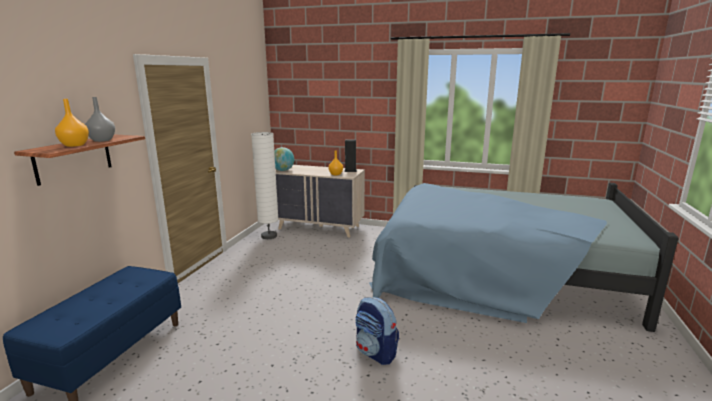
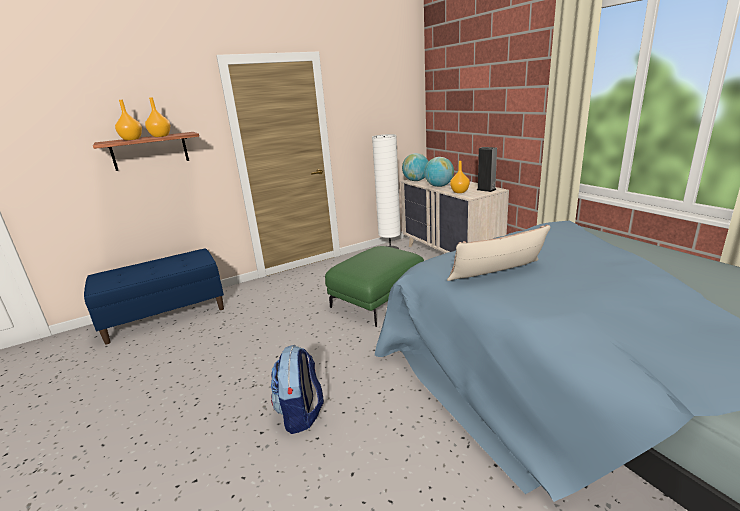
camera: 45 degrees right, 5 degrees up
grey vase [85,97,115,142] -> orange vase [145,97,170,137]
none -> green ottoman [325,246,424,327]
none -> globe [424,157,454,187]
none -> pillow [447,225,551,281]

